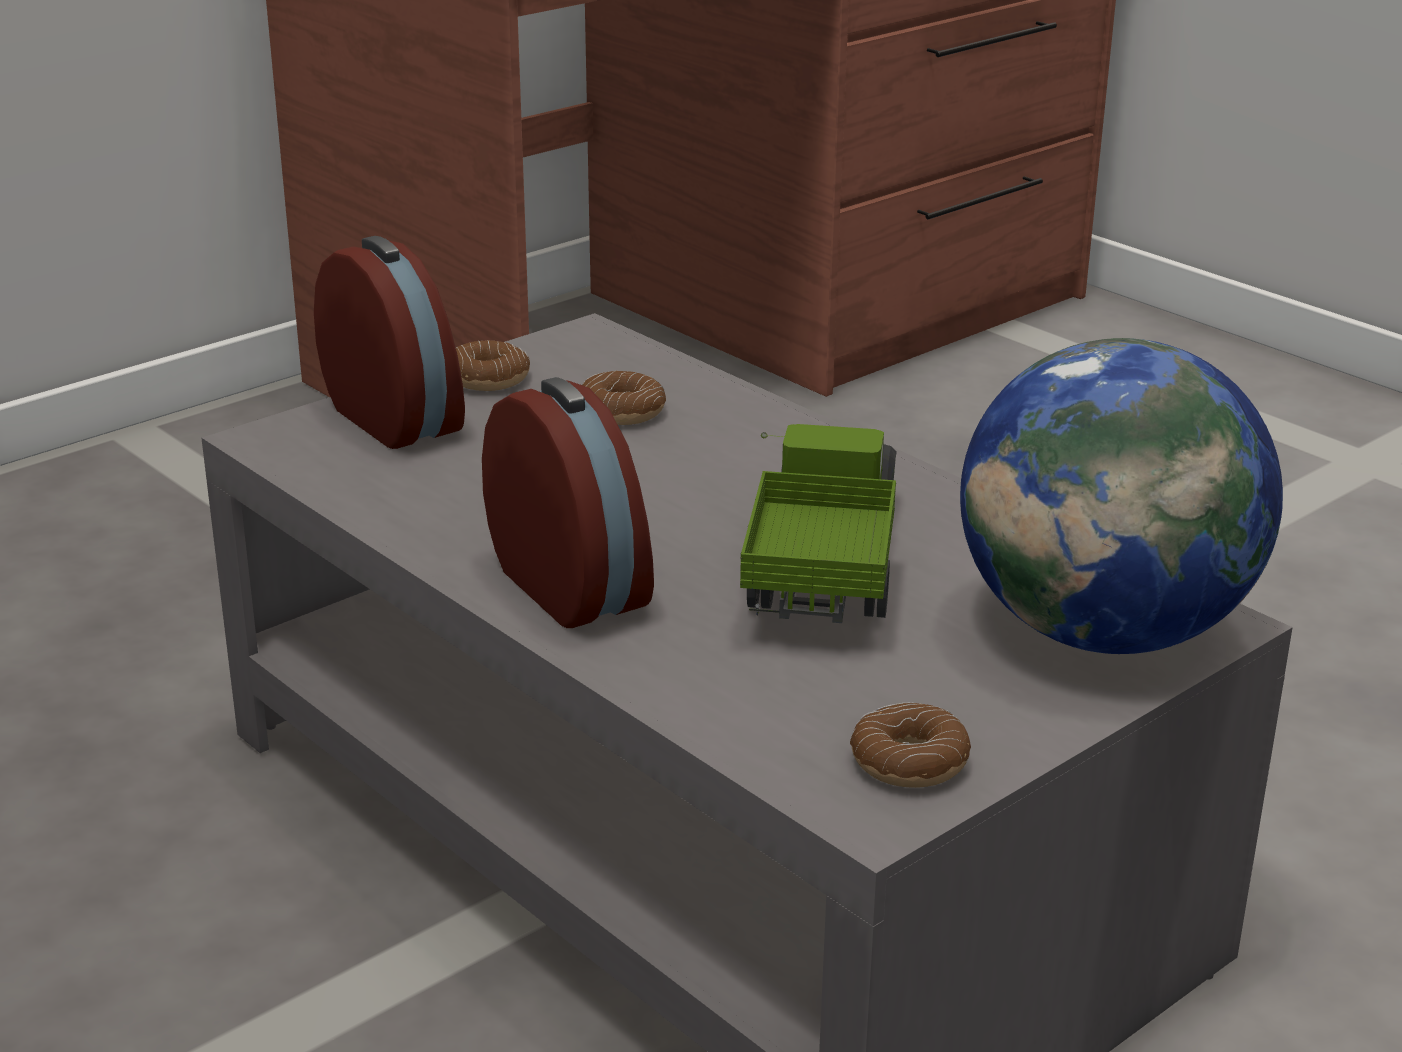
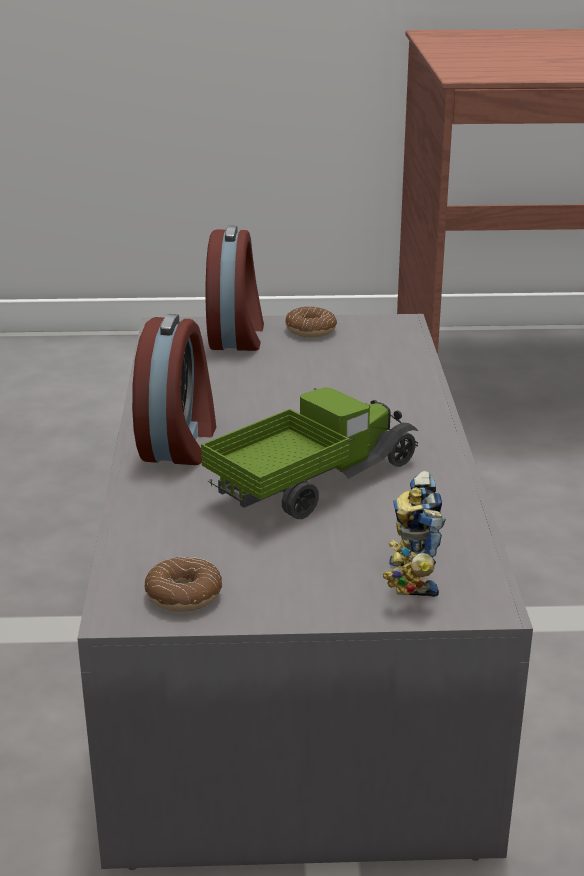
camera: 40 degrees right, 0 degrees up
donut [582,371,666,425] -> none
globe [960,338,1283,654] -> toy robot [383,471,446,597]

